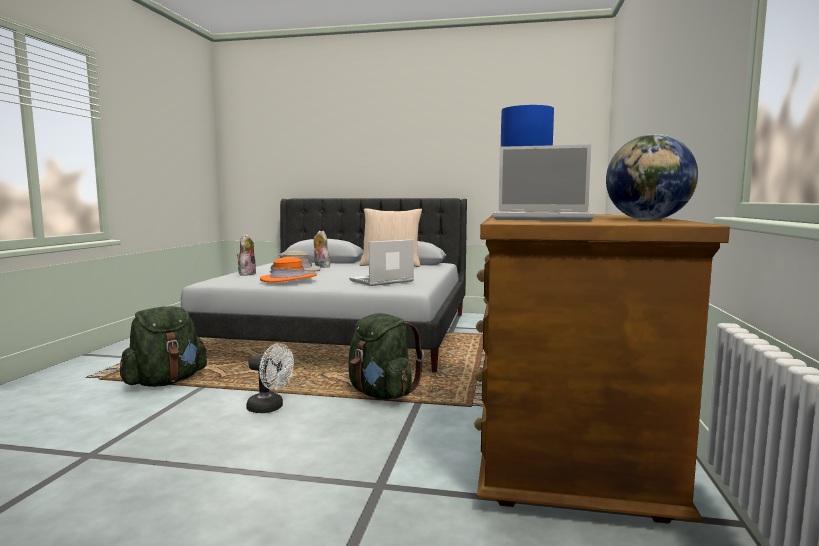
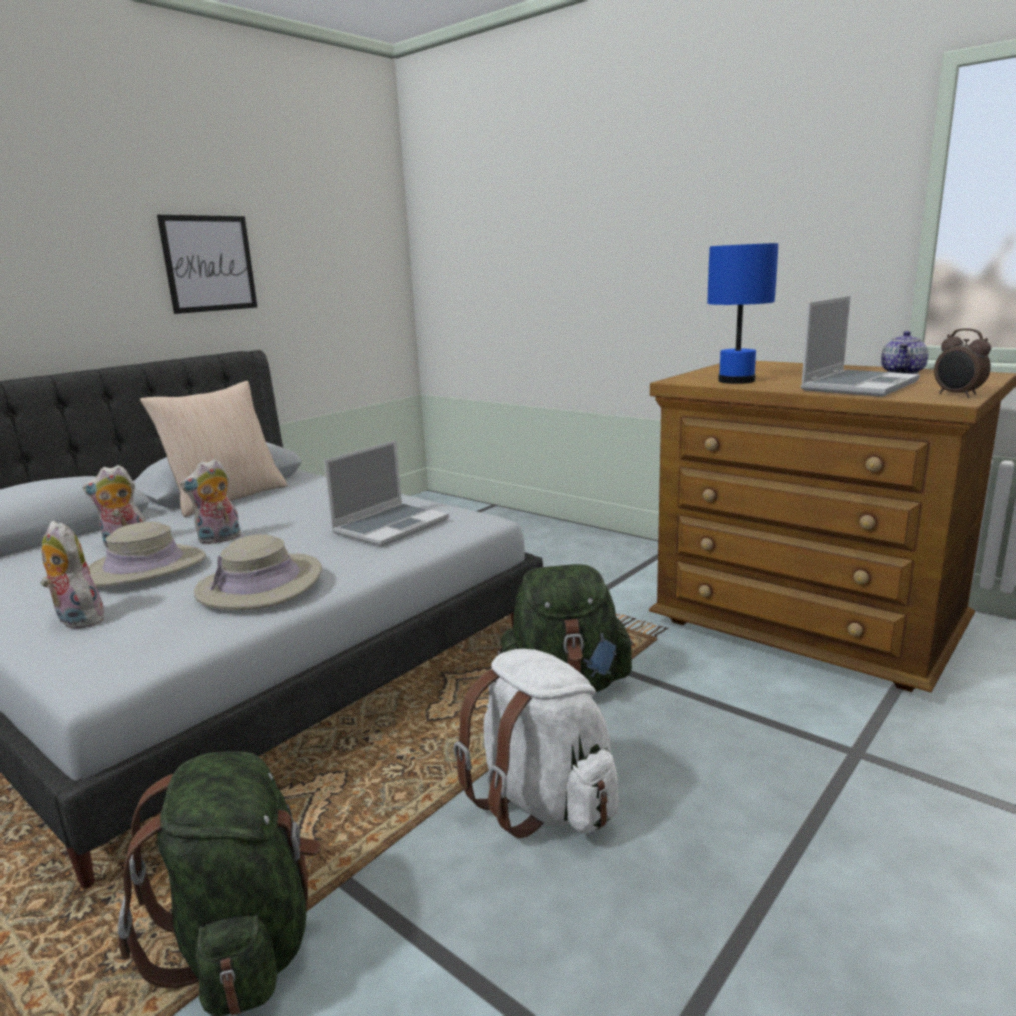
camera: 60 degrees left, 10 degrees up
white fan [246,343,294,413] -> white backpack [454,649,618,838]
orange hat [260,257,317,283] -> beige hat [194,534,322,610]
laptop [349,239,414,286] -> laptop turned 135 degrees counterclockwise [324,440,449,547]
globe [606,134,698,220] -> teapot [881,331,929,374]
none -> picture [157,215,258,314]
none -> plush toy [180,459,241,545]
none -> alarm clock [934,328,991,398]

